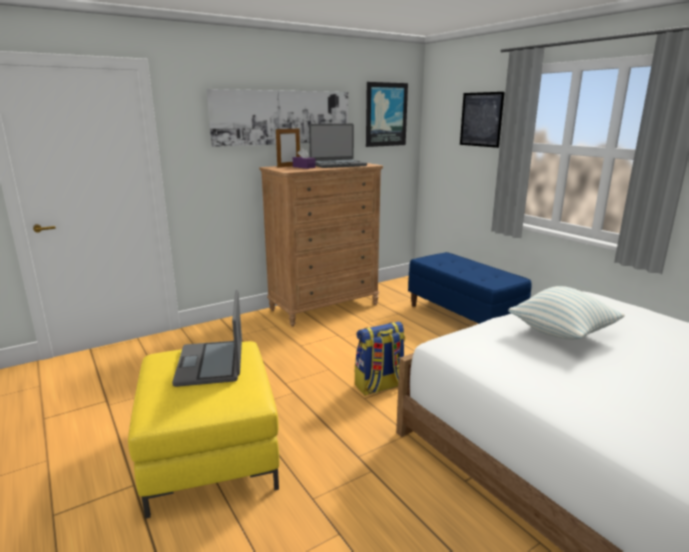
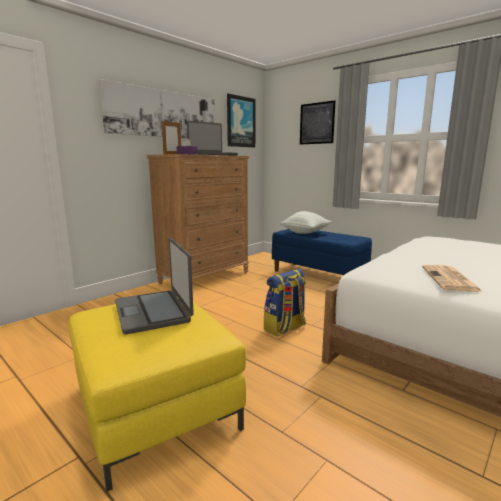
camera: 15 degrees left, 5 degrees down
pillow [508,286,625,339] -> pillow moved to [280,211,331,234]
none -> newspaper [422,265,483,292]

